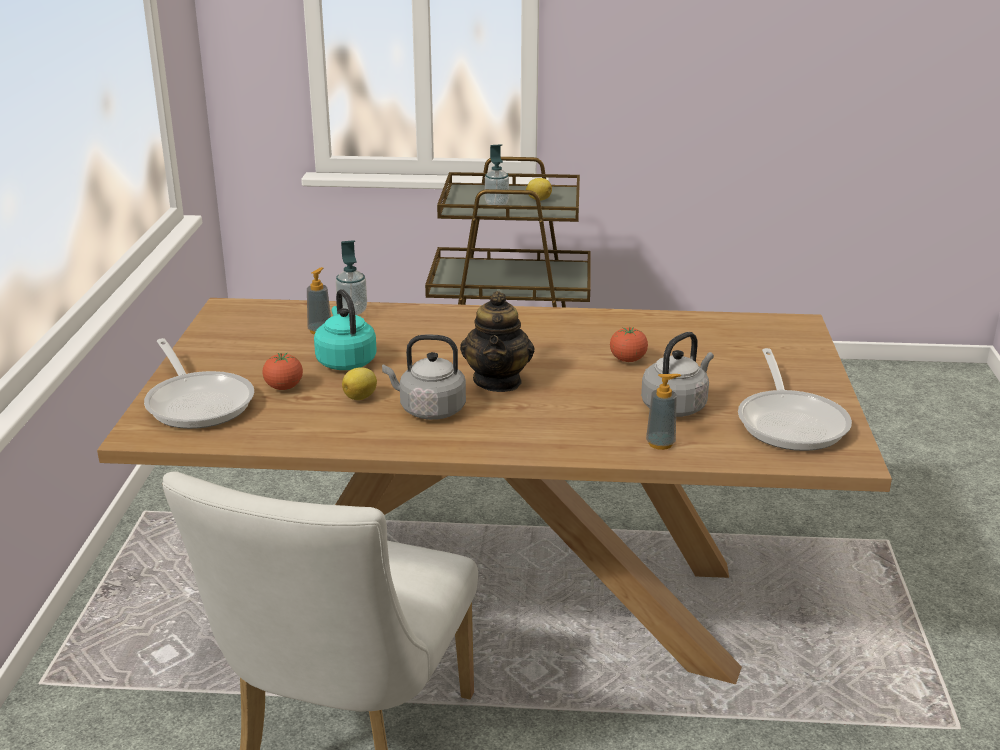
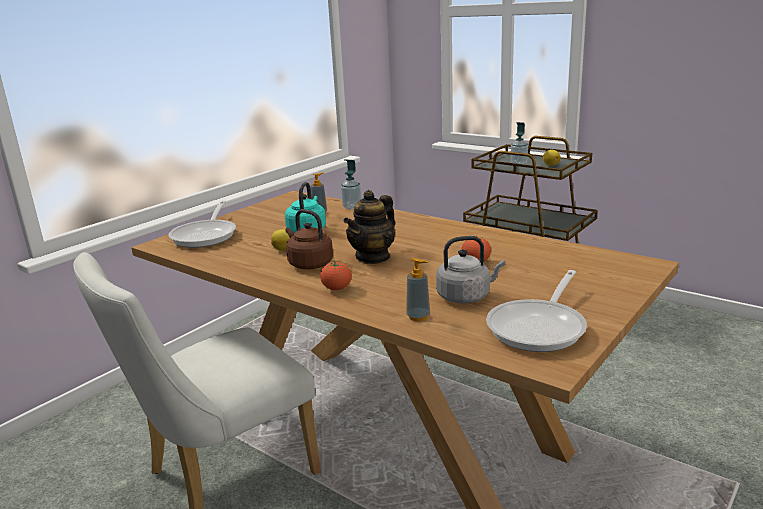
camera: 35 degrees right, 5 degrees down
tomato [263,353,303,390] -> tomato moved to [320,261,352,290]
grey kettle [382,335,466,420] -> brown kettle [285,209,333,269]

